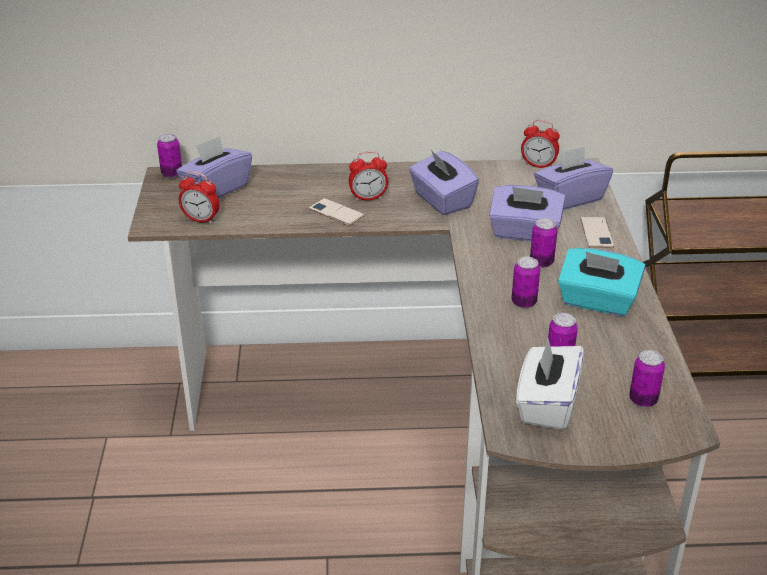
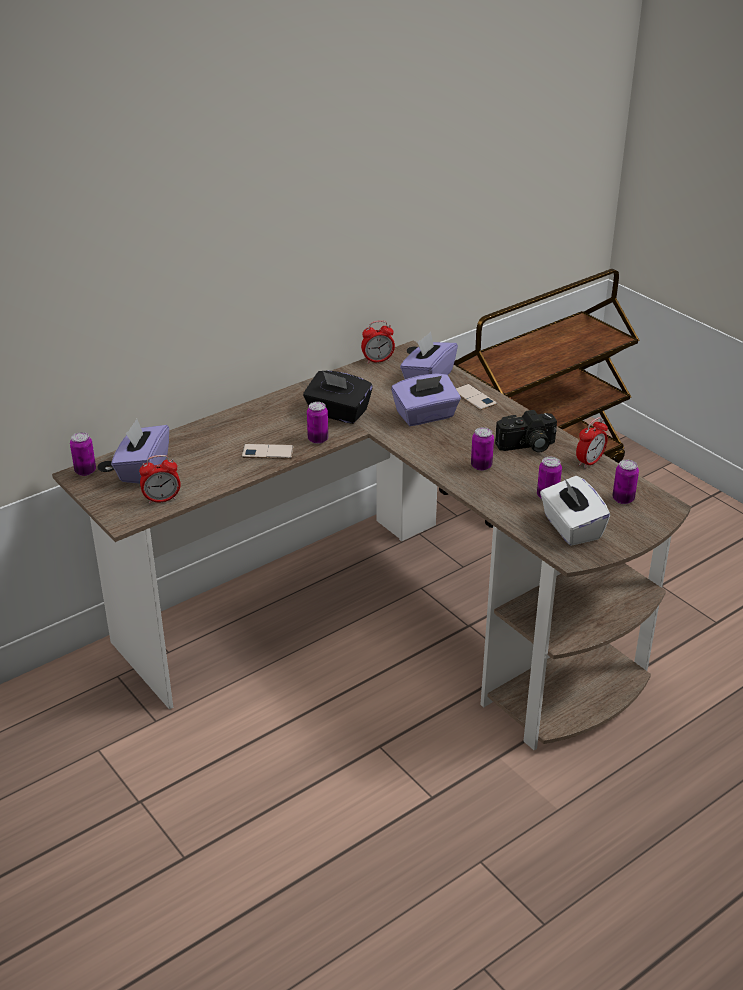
camera: 35 degrees left, 0 degrees up
alarm clock [349,151,388,201] -> alarm clock moved to [576,417,608,469]
purple tissue box [409,150,479,215] -> black tissue box [303,370,373,424]
can [530,218,558,268] -> can moved to [307,402,328,444]
turquoise tissue box [558,248,645,316] -> camera [495,410,557,453]

